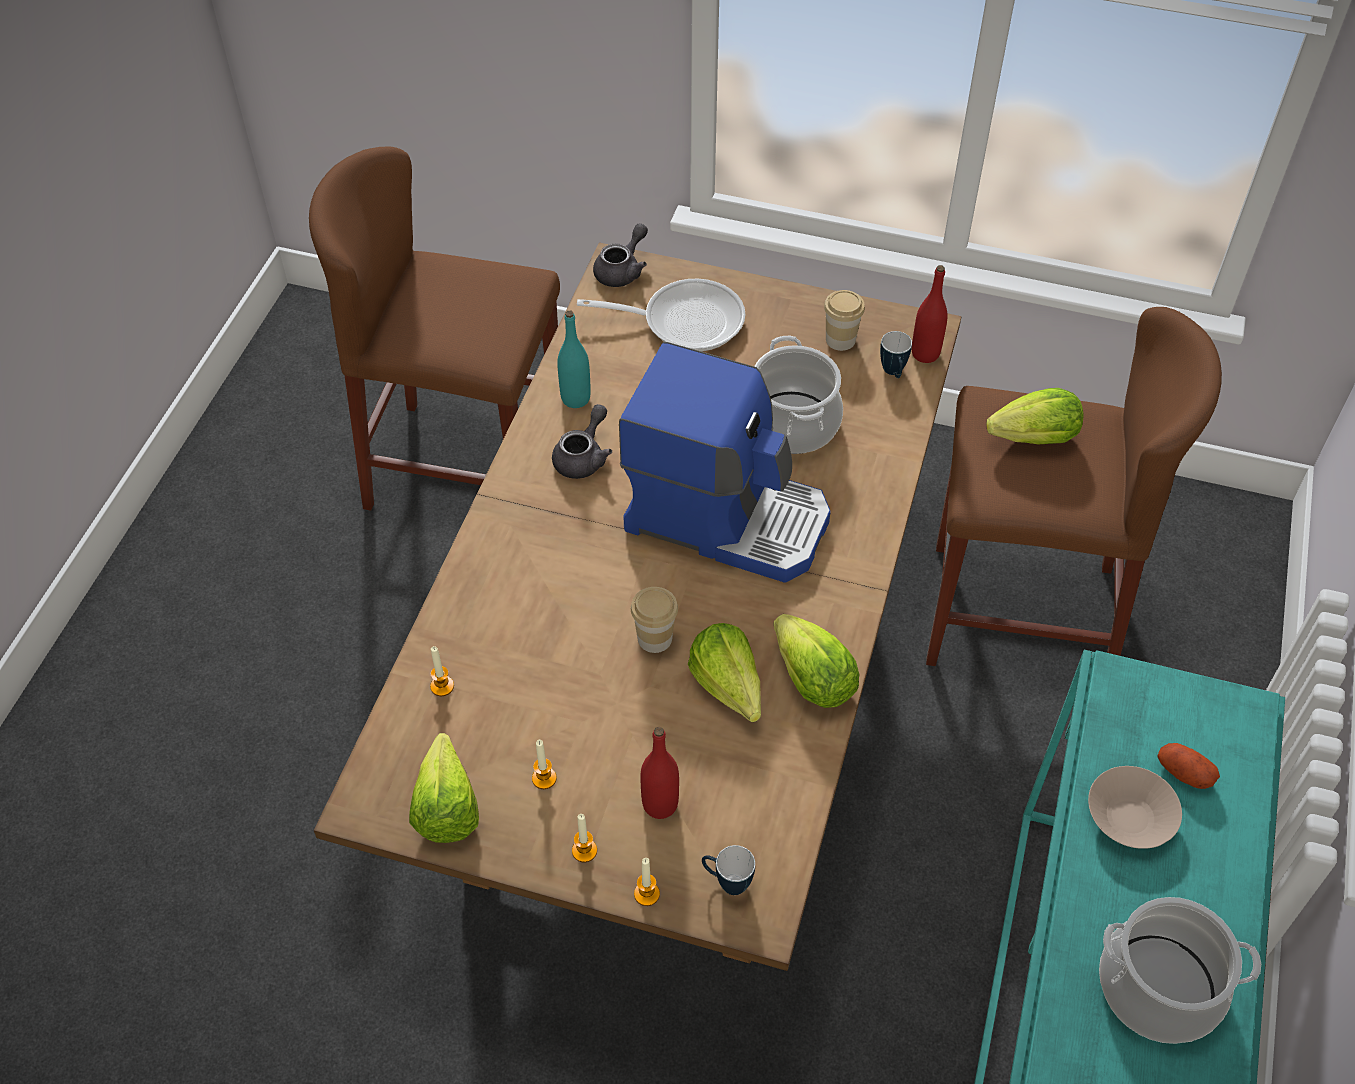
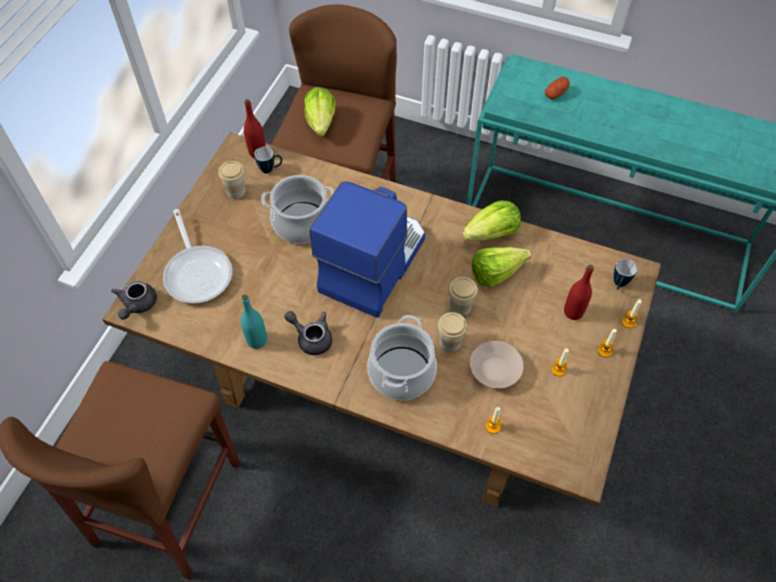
camera: 85 degrees left, 5 degrees up
lettuce [409,733,479,843] -> none
frying pan [577,279,745,352] -> frying pan turned 150 degrees clockwise [163,209,232,303]
grey teapot [593,223,648,287] -> grey teapot turned 120 degrees counterclockwise [111,281,157,320]
beige bowl [1088,766,1182,849] -> beige bowl moved to [470,341,524,388]
cooking pot [1099,897,1261,1044] -> cooking pot moved to [367,315,437,400]
none -> cup [438,312,467,352]

